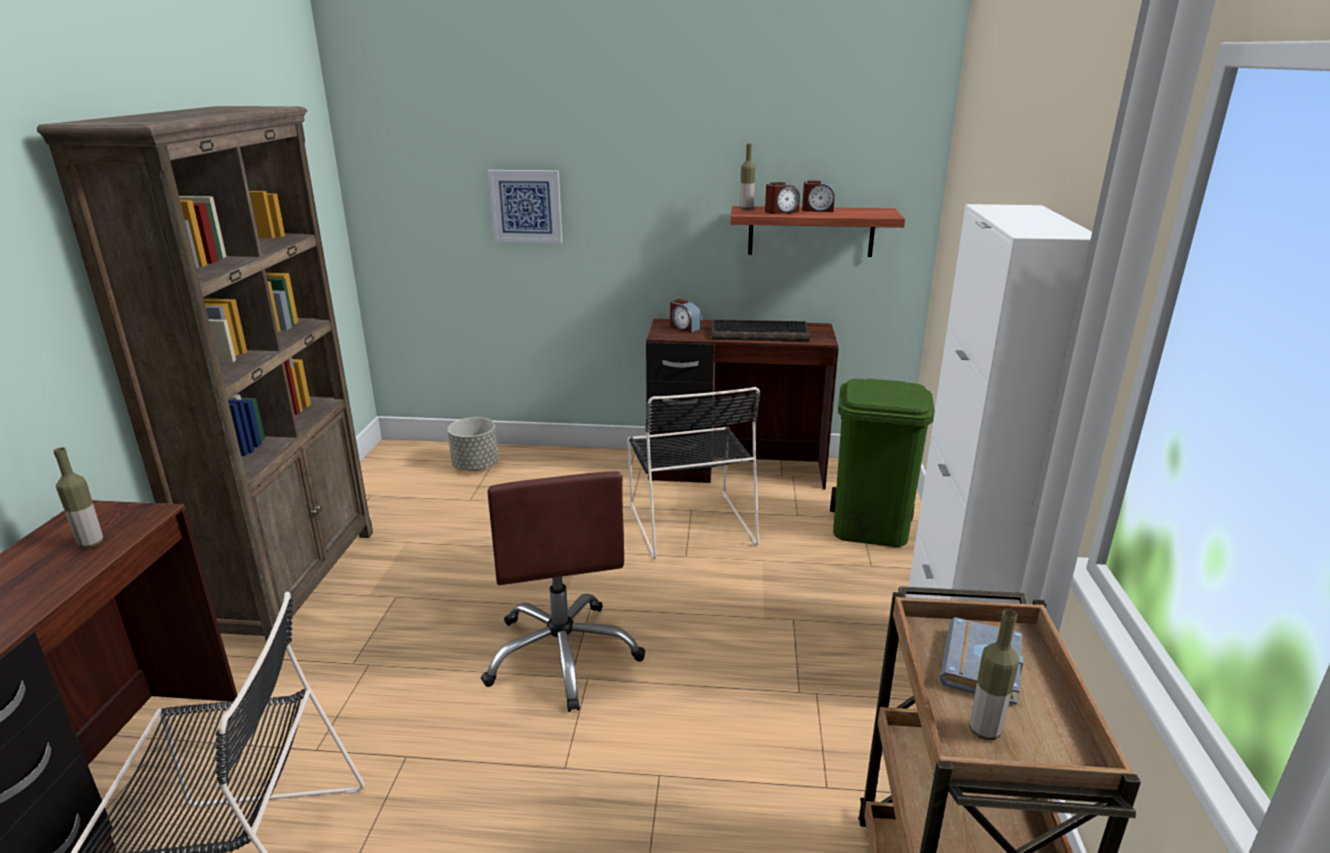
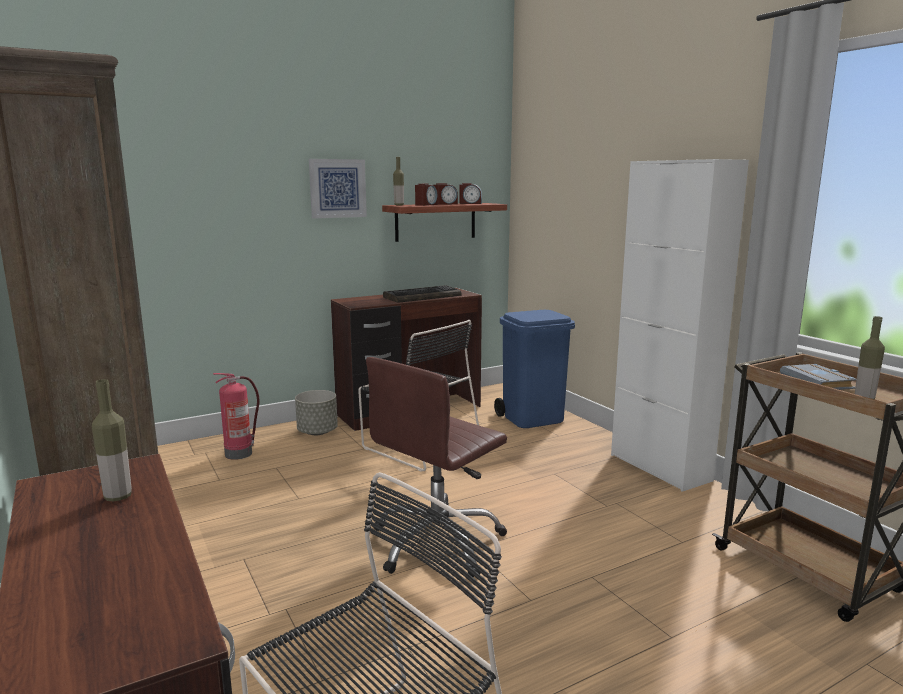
camera: 35 degrees left, 10 degrees down
grey planter [448,417,498,471] -> grey planter moved to [295,390,338,435]
brown office chair [481,471,645,712] -> brown office chair turned 90 degrees clockwise [366,357,507,577]
picture [487,170,562,243] -> picture moved to [309,159,367,219]
alarm clock [670,299,701,333] -> alarm clock moved to [459,183,482,204]
green trash can [830,379,935,547] -> blue trash can [494,310,575,428]
none -> fire extinguisher [213,373,259,460]

